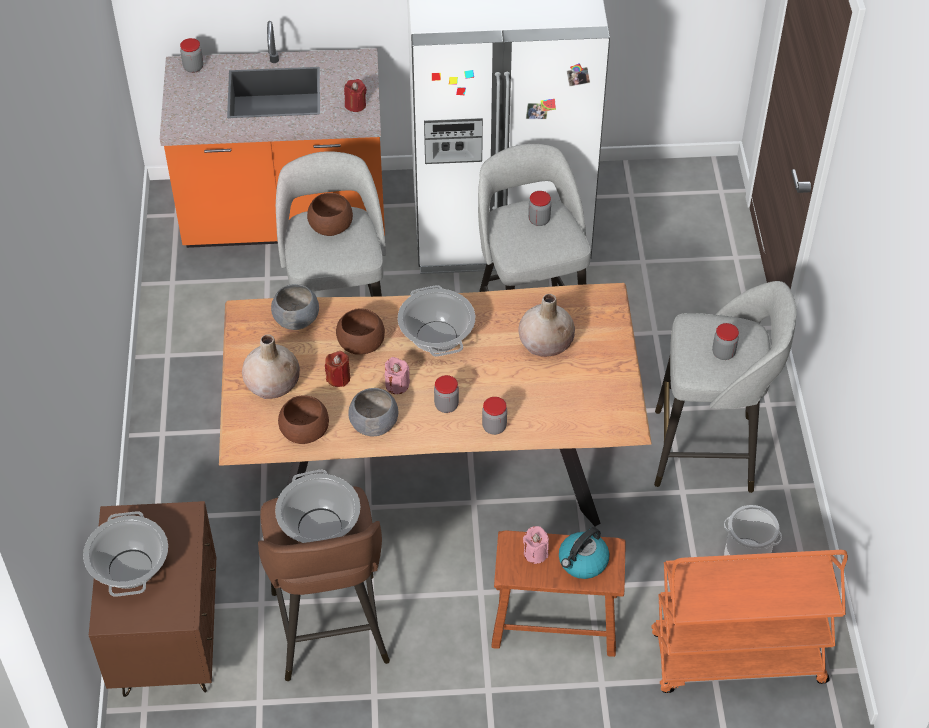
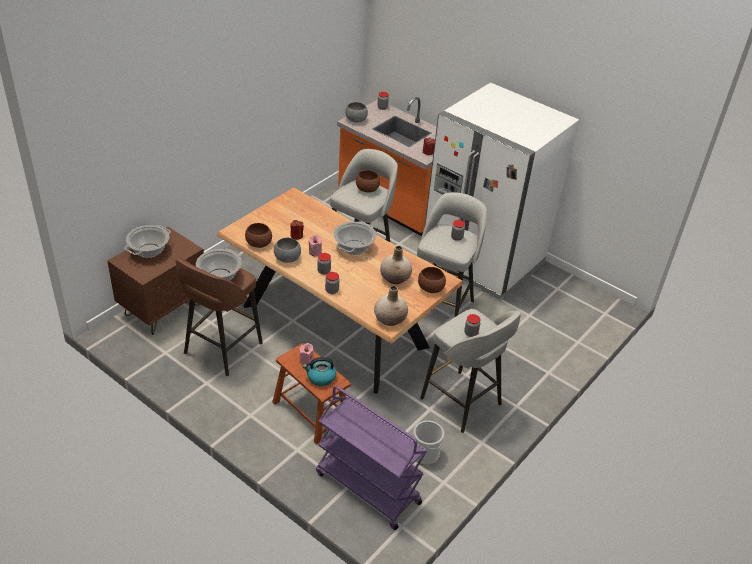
camera: 40 degrees right, 10 degrees down
beige vase [242,334,300,399] -> beige vase moved to [374,286,408,326]
grey bowl [271,284,319,330] -> grey bowl moved to [345,102,368,122]
brown bowl [336,308,385,355] -> brown bowl moved to [418,267,446,293]
orange cart [651,550,848,693] -> purple cart [316,386,427,530]

